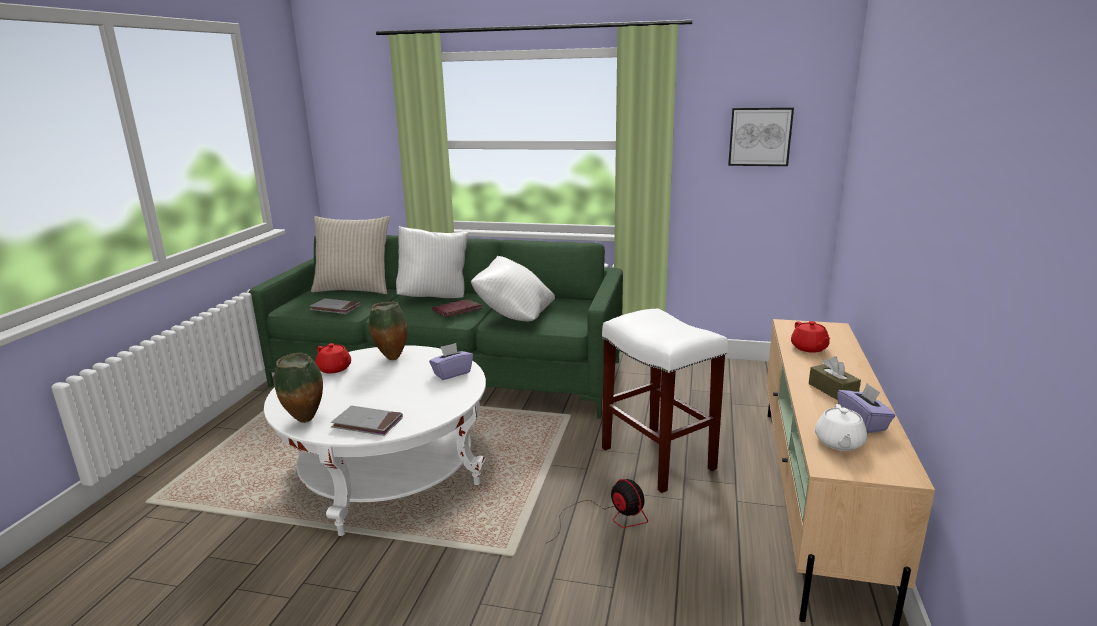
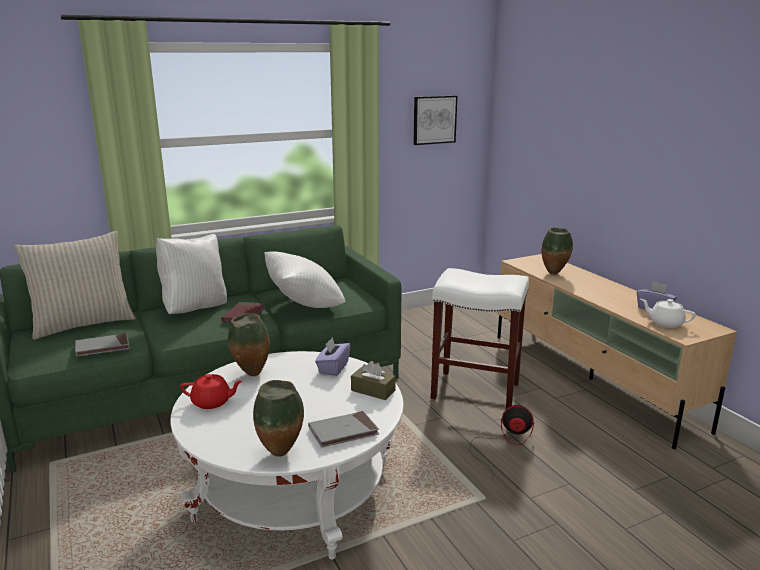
camera: 40 degrees left, 0 degrees up
red teapot [791,321,831,353] -> vase [541,227,573,275]
brown tissue box [809,356,861,400] -> brown tissue box moved to [351,361,396,400]
white teapot [815,404,867,451] -> white teapot turned 150 degrees clockwise [641,299,696,328]

